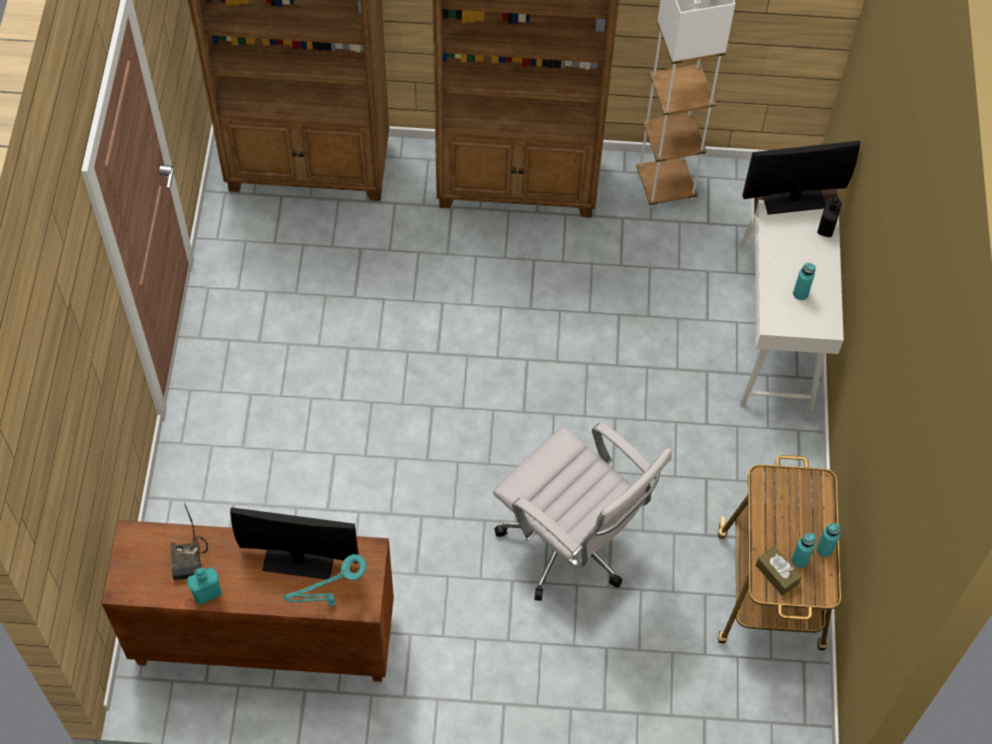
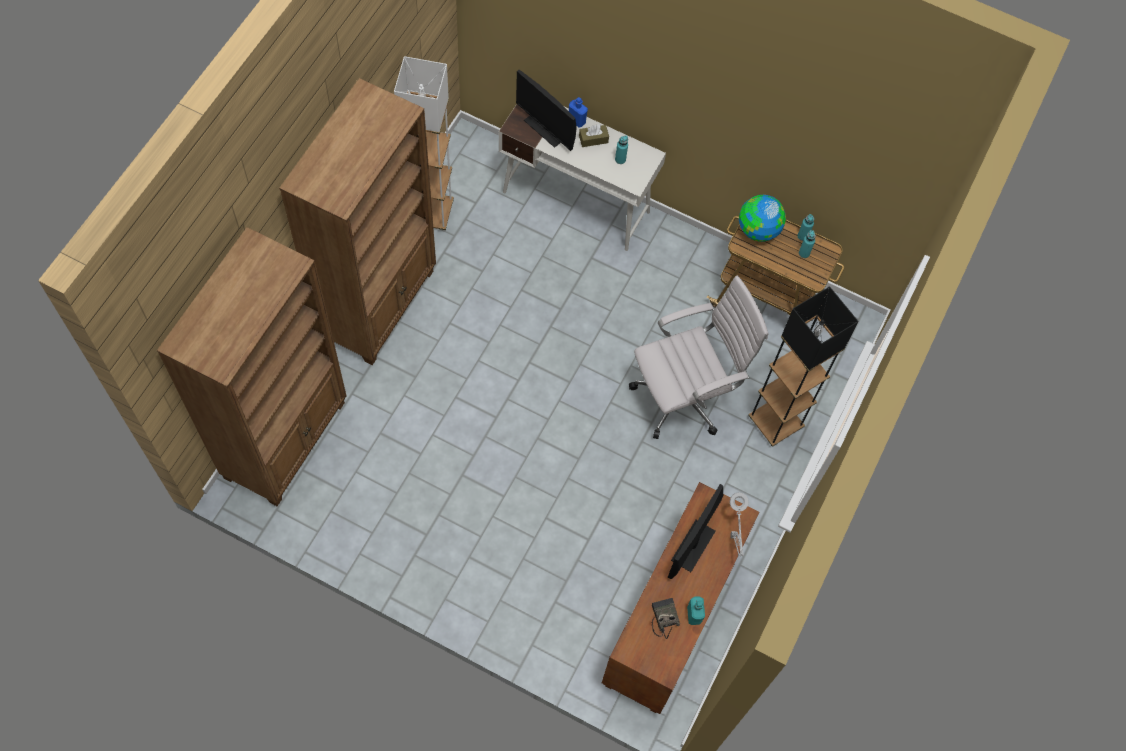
camera: 70 degrees left, 5 degrees up
radio [170,503,208,581] -> radio turned 120 degrees counterclockwise [652,598,680,639]
turquoise table lamp [283,554,366,607] -> grey table lamp [730,492,749,557]
monitor [742,141,860,215] -> monitor turned 60 degrees counterclockwise [516,70,577,151]
brown tissue box [756,547,801,596] -> brown tissue box moved to [579,124,609,147]
black bottle [817,196,842,237] -> blue bottle [569,97,588,127]
none -> globe [739,195,786,242]
none -> black floor lamp [748,286,859,447]

